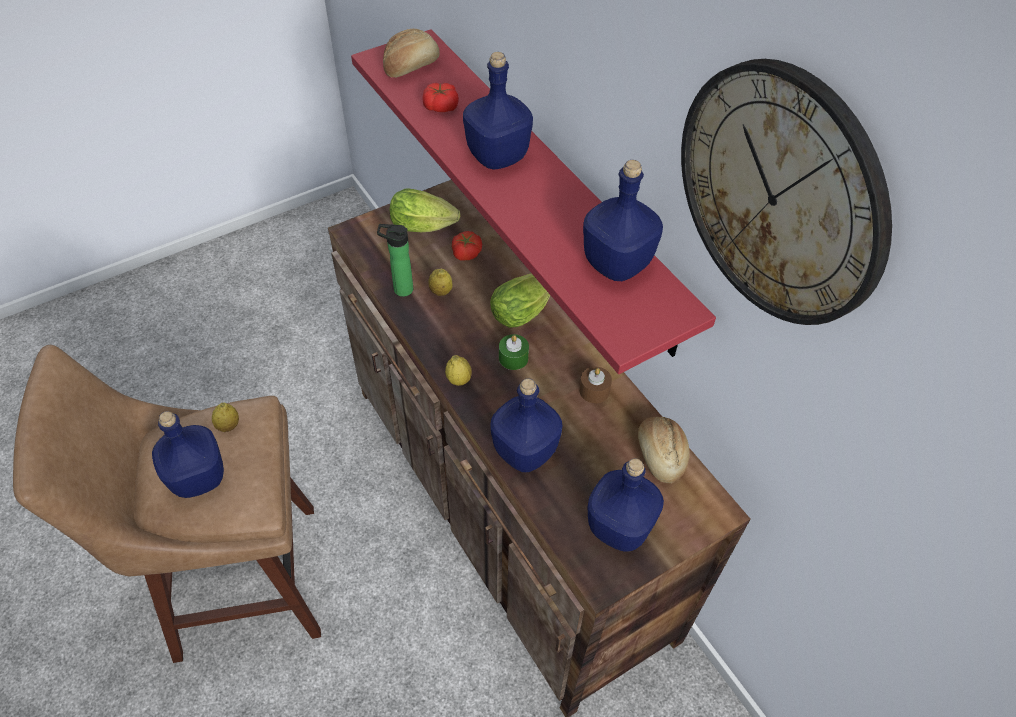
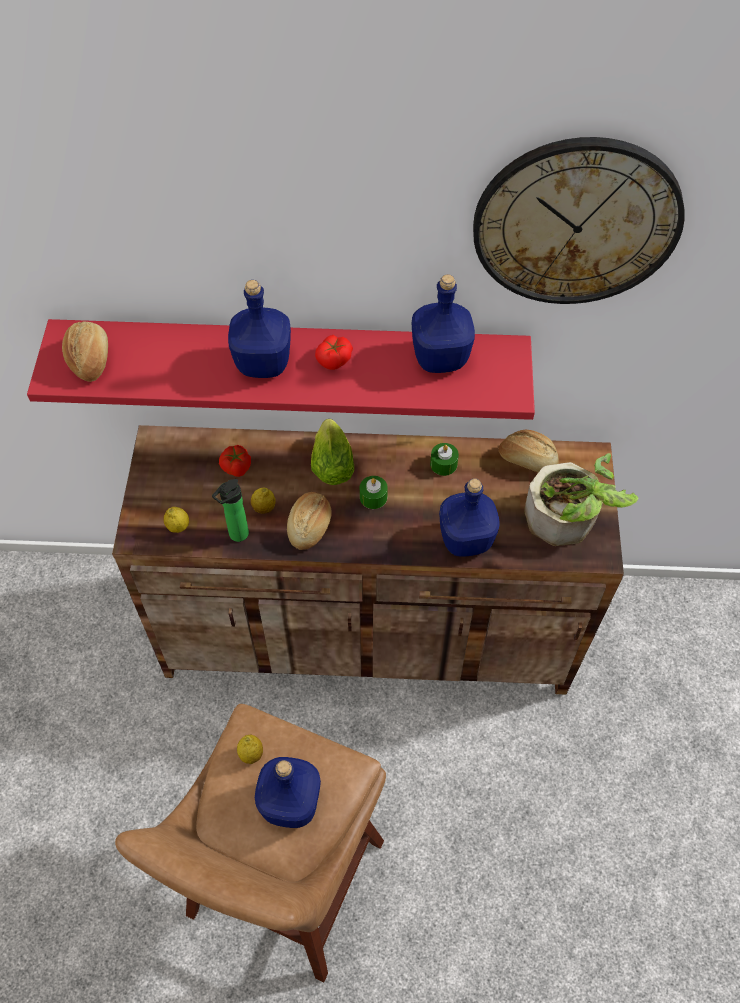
camera: 55 degrees left, 5 degrees up
lettuce [390,188,460,232] -> none
tomato [422,83,459,112] -> tomato moved to [315,335,353,370]
lemon [445,355,472,386] -> lemon moved to [163,507,189,533]
brown candle [579,367,612,403] -> green candle [430,443,459,476]
blue bottle [587,458,664,552] -> potted plant [524,453,638,546]
none -> bread [287,492,332,550]

